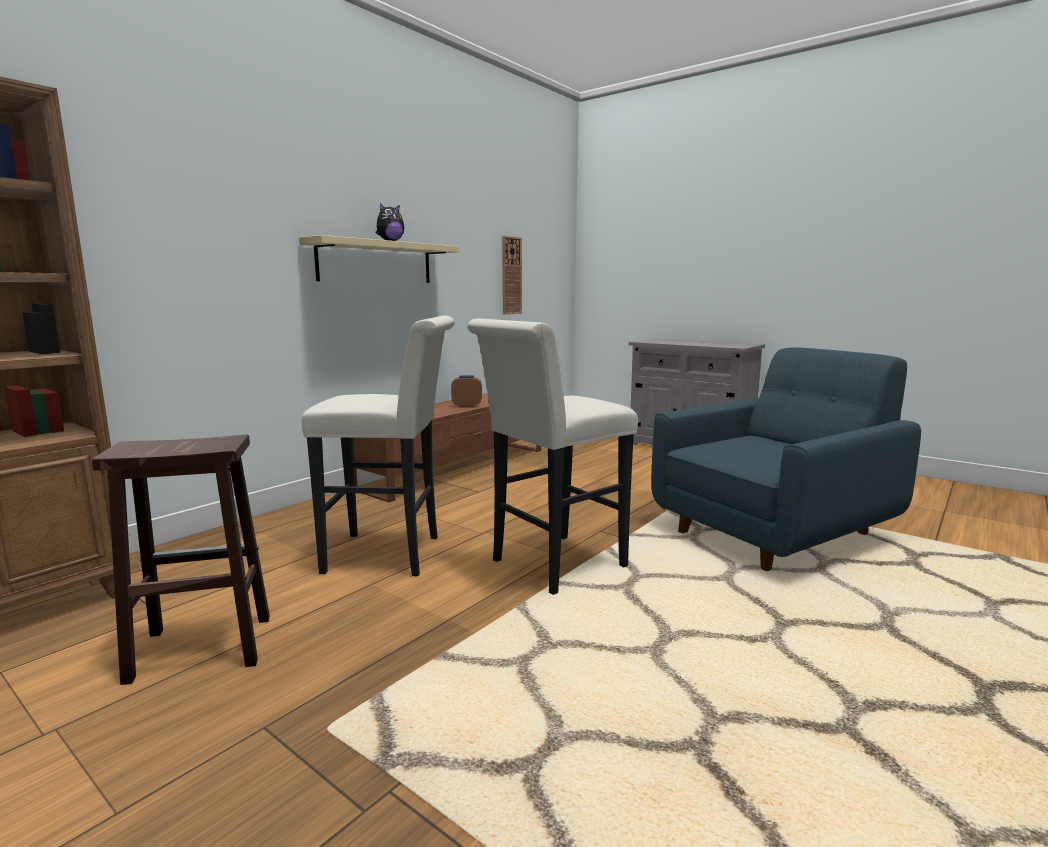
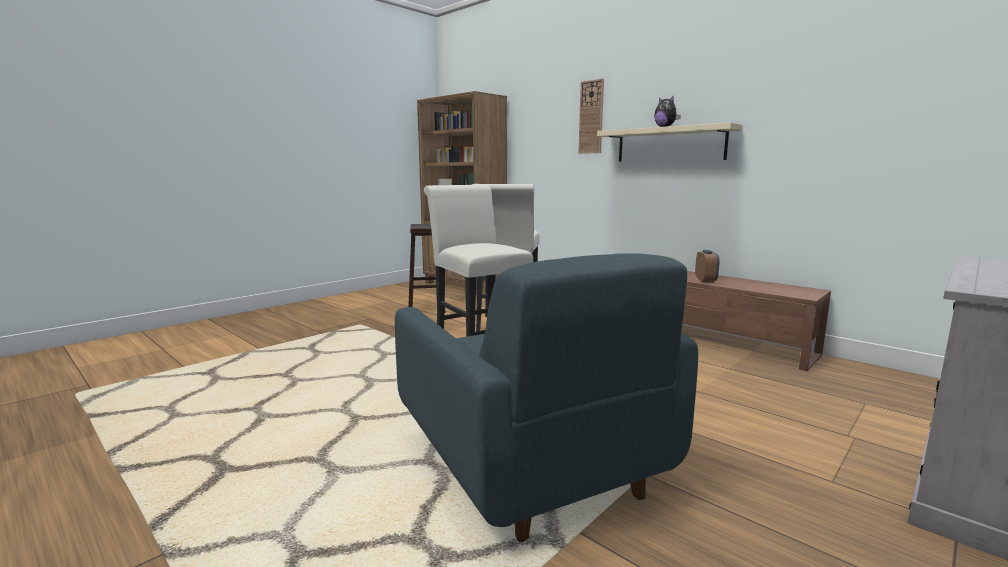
camera: 95 degrees right, 0 degrees up
wall clock [502,236,522,314] -> wall clock moved to [578,79,604,154]

